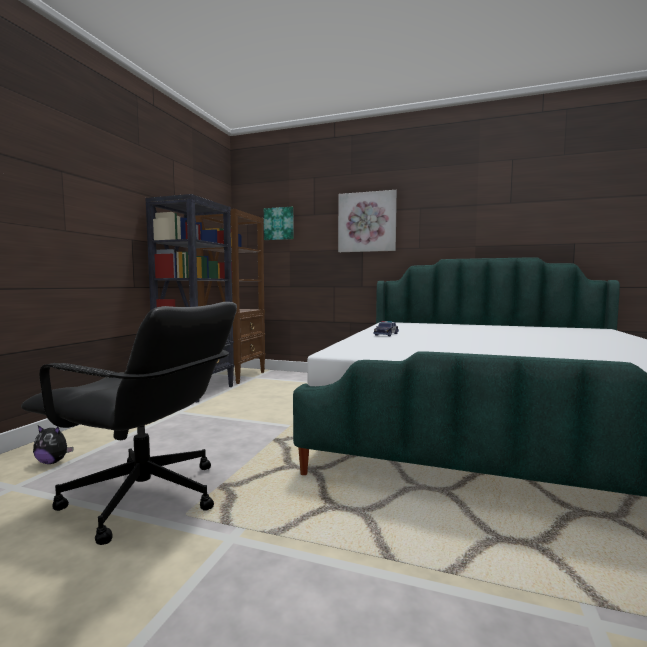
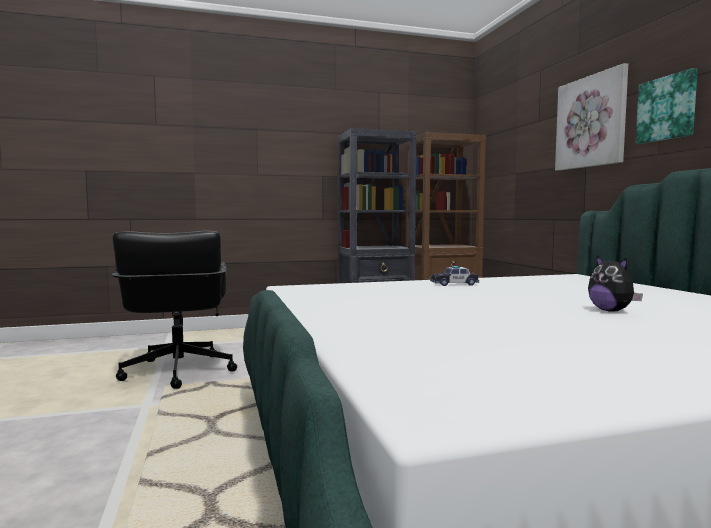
camera: 55 degrees right, 0 degrees up
plush toy [33,426,74,464] -> plush toy moved to [588,256,643,311]
picture [264,207,294,240] -> picture moved to [636,68,698,144]

